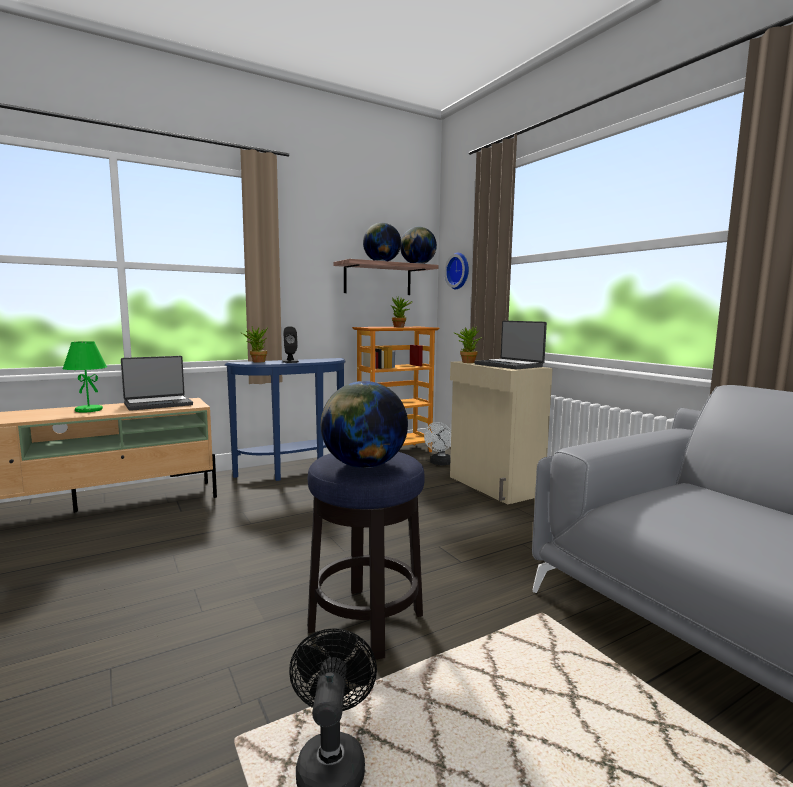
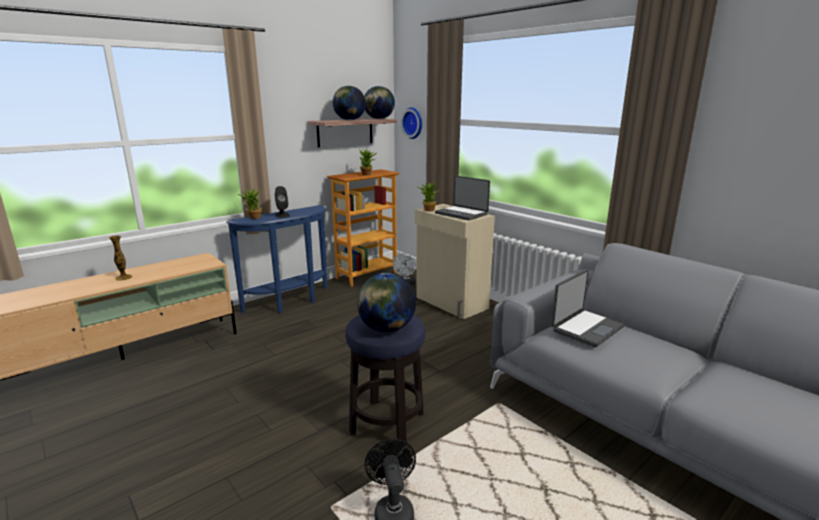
camera: 10 degrees left, 10 degrees up
green table lamp [62,341,107,413] -> vase [109,236,132,281]
laptop [121,356,193,411] -> laptop moved to [551,270,625,347]

